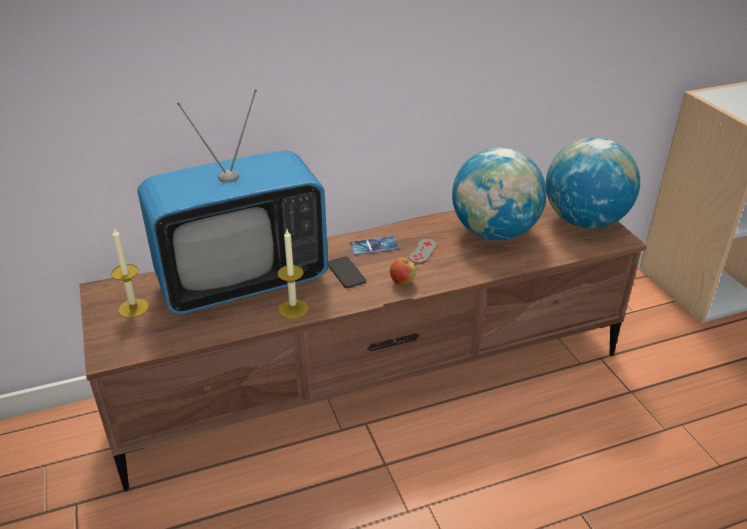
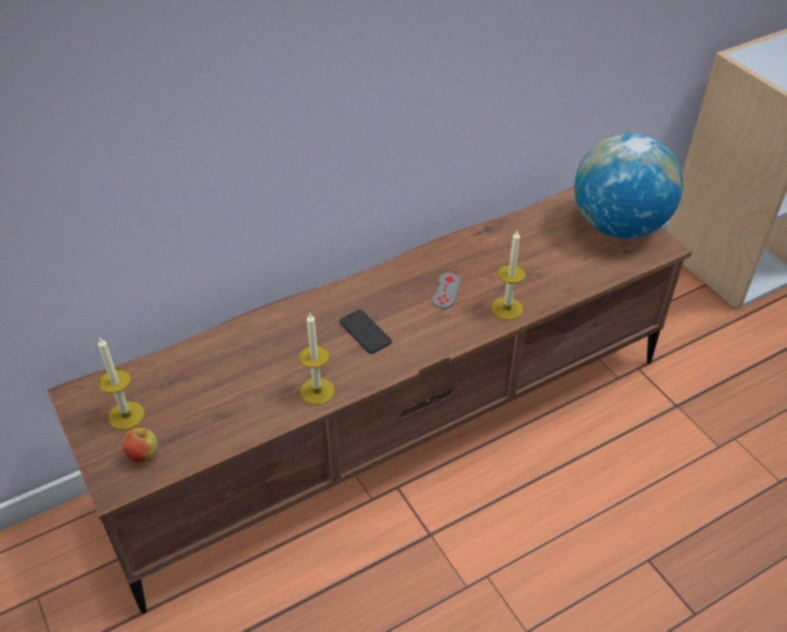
camera: 10 degrees left, 10 degrees up
television [137,90,328,314] -> none
phone [350,236,399,255] -> none
apple [390,257,416,285] -> apple moved to [123,427,158,464]
globe [452,147,547,241] -> none
none -> candle [492,229,526,320]

